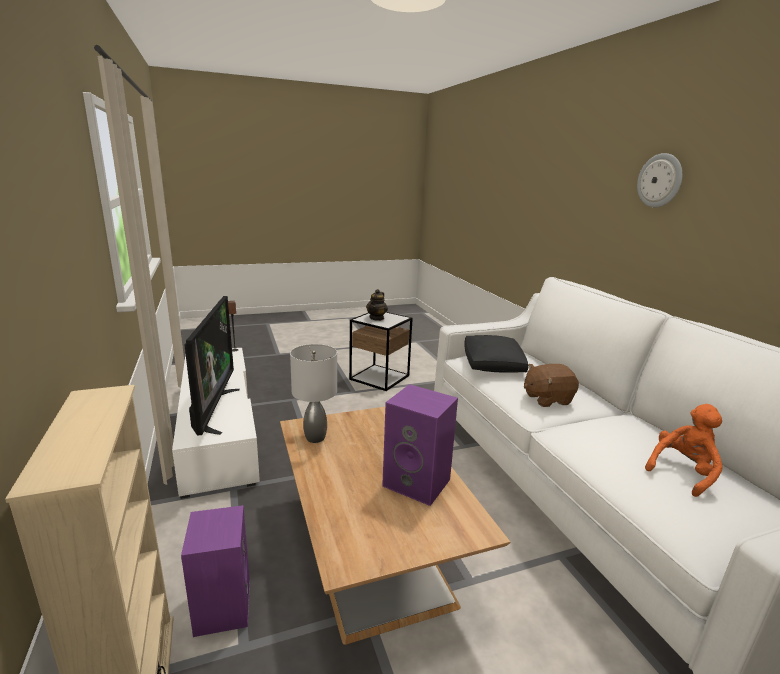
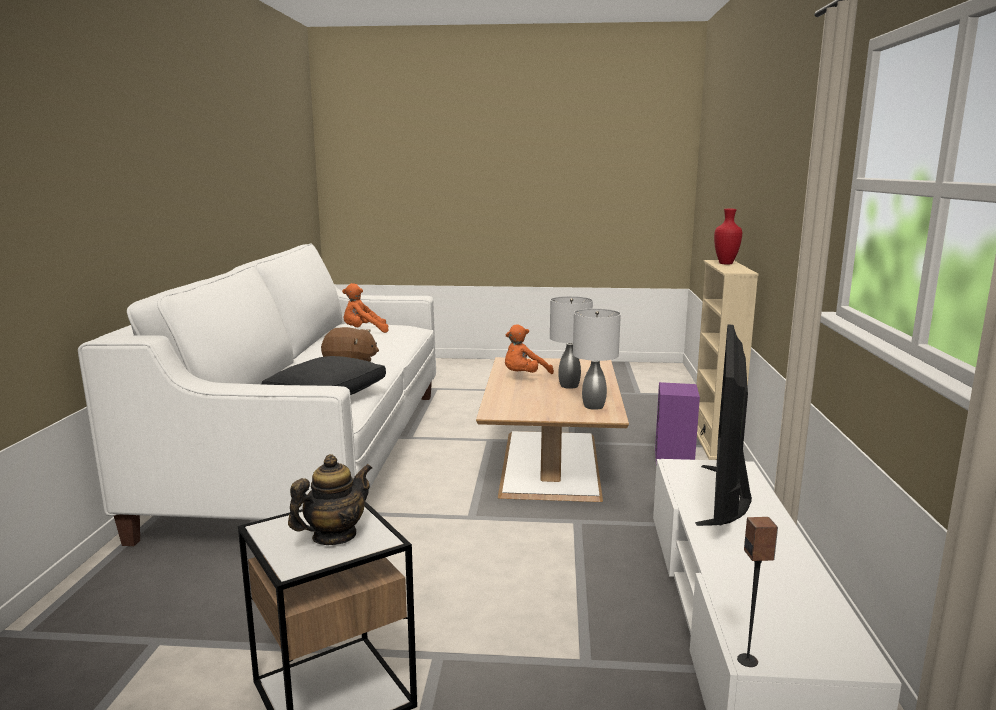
camera: 155 degrees left, 5 degrees down
purple speaker [382,384,458,506] -> orange plush toy [505,324,554,374]
wall clock [637,153,683,208] -> none
none -> grey table lamp [550,296,593,389]
none -> red vase [714,209,742,264]

